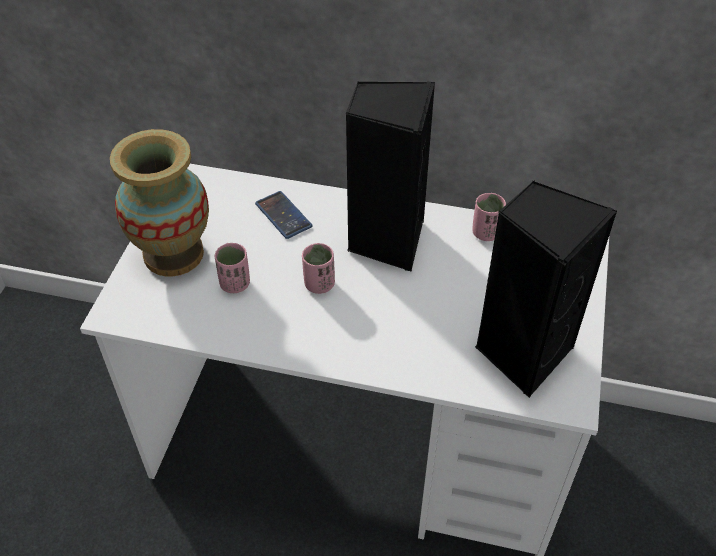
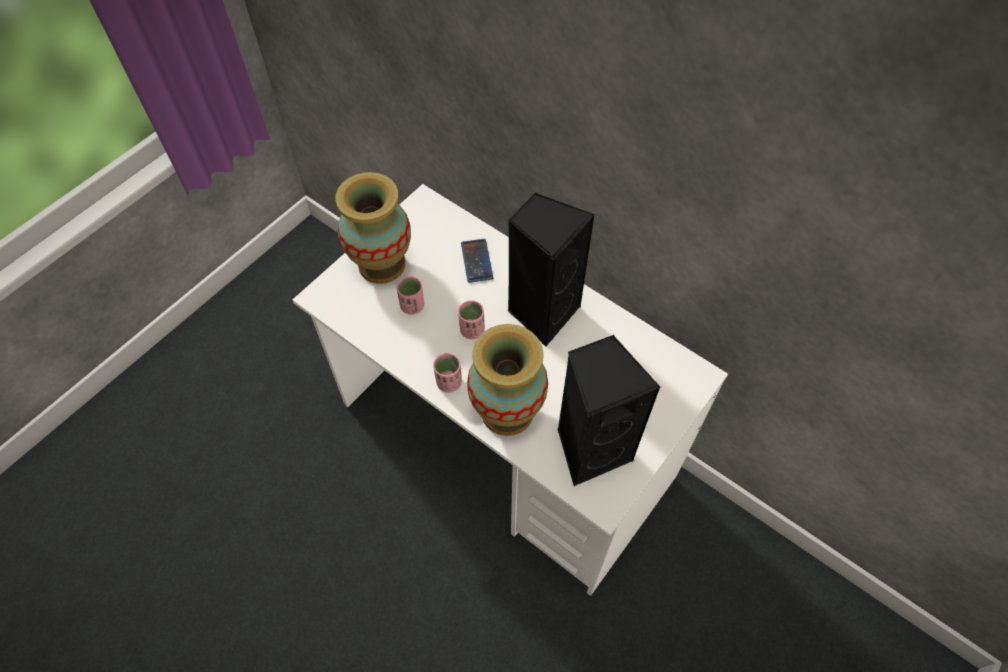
camera: 25 degrees right, 10 degrees up
pink cup [472,193,506,241] -> pink cup moved to [433,353,462,393]
none -> vase [467,324,548,436]

